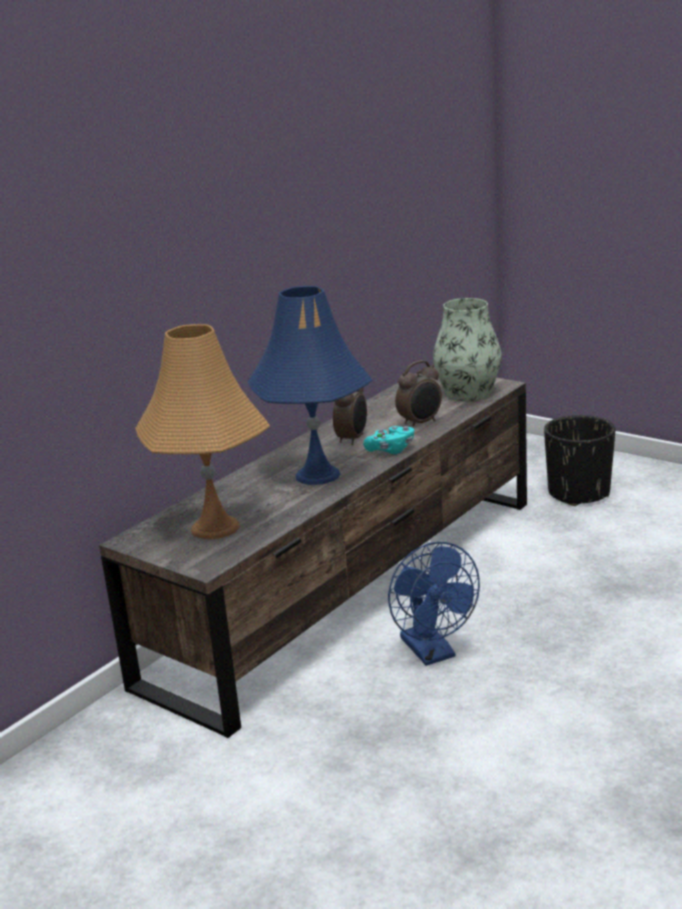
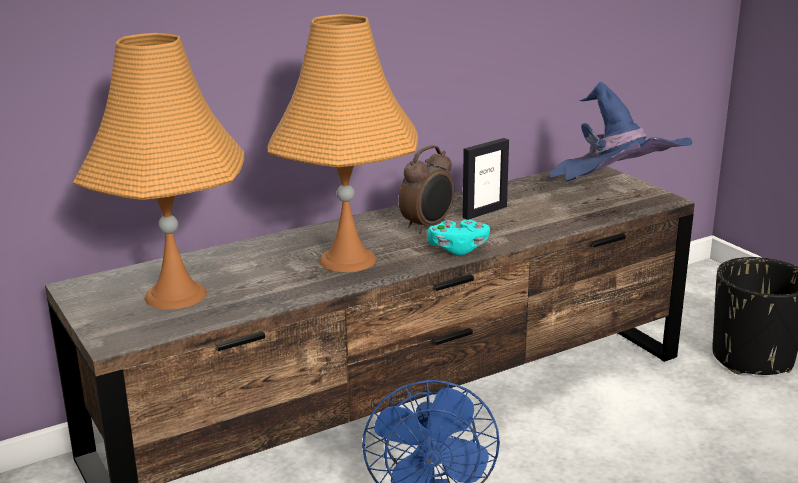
camera: 20 degrees right, 0 degrees up
blue table lamp [248,286,372,485] -> orange table lamp [267,14,418,272]
alarm clock [395,360,442,428] -> none
vase [433,298,501,401] -> blue hat [548,82,692,182]
none -> picture frame [462,138,509,220]

